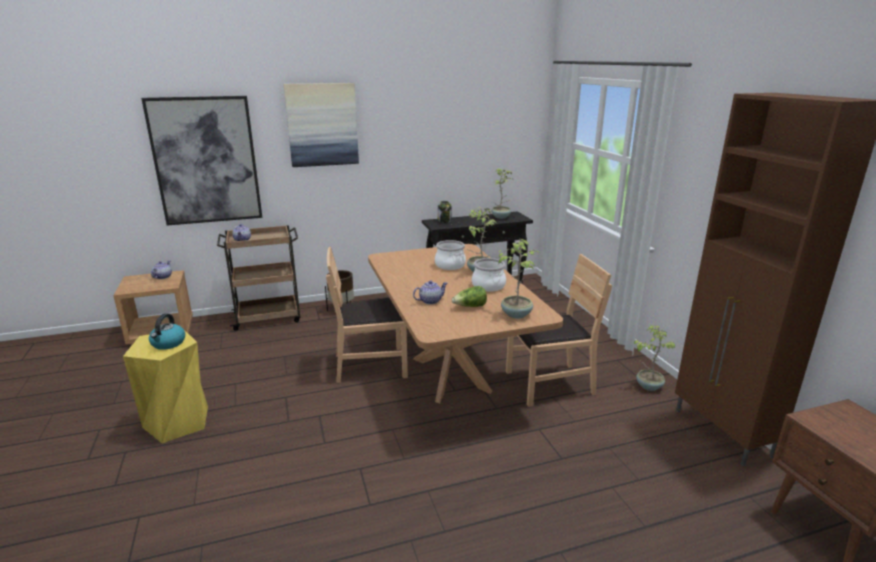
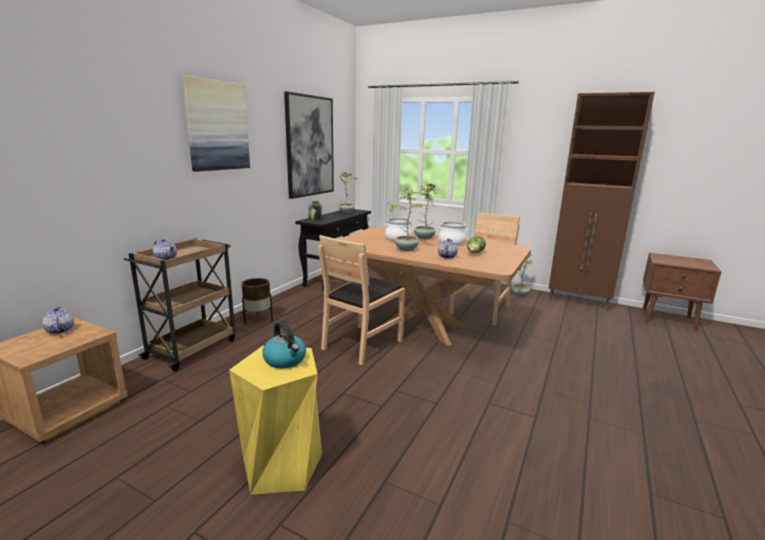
camera: 45 degrees left, 5 degrees down
picture [141,96,262,225] -> picture moved to [284,91,334,199]
potted plant [497,239,540,319] -> potted plant moved to [387,189,424,251]

